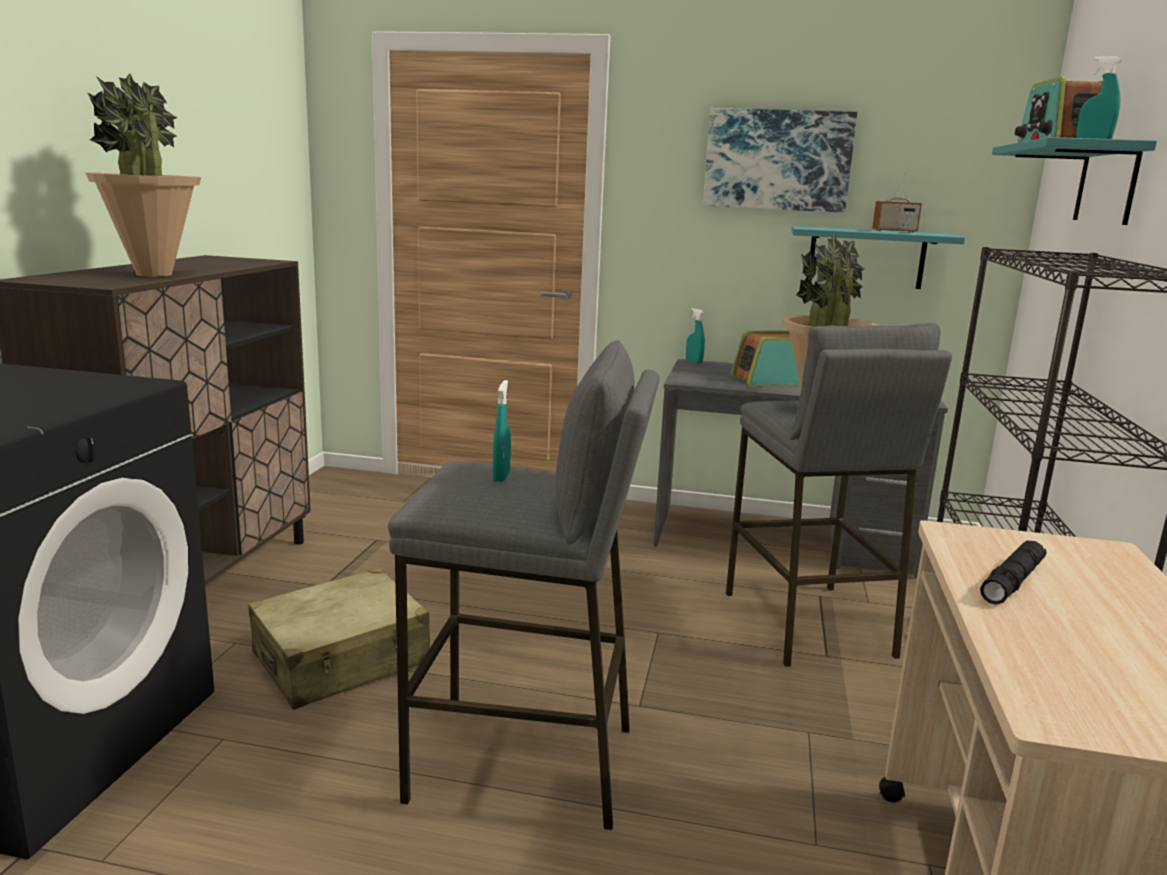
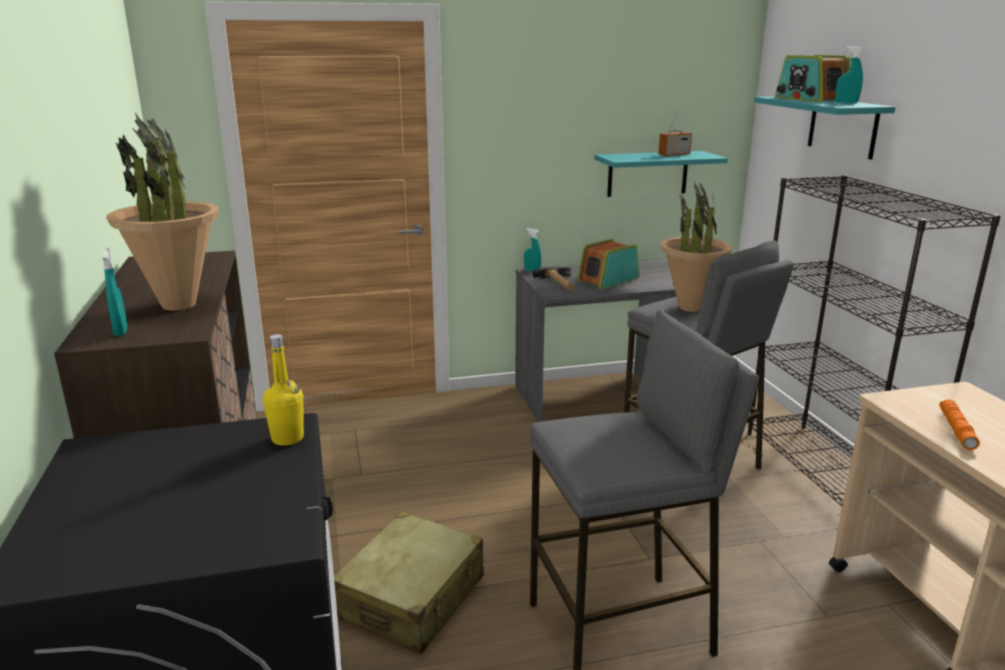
camera: 25 degrees left, 5 degrees up
turquoise spray bottle [493,380,511,482] -> turquoise spray bottle moved to [102,248,127,336]
picture [703,108,857,213] -> none
black flashlight [980,541,1046,605] -> orange flashlight [939,399,980,450]
none -> yellow bottle [263,334,304,446]
none -> hammer [533,267,574,291]

